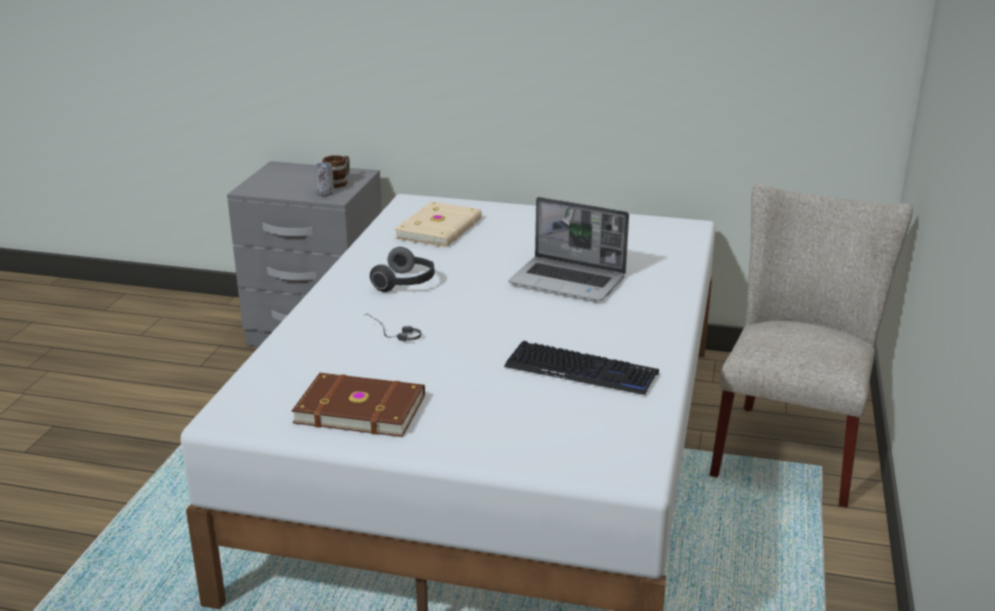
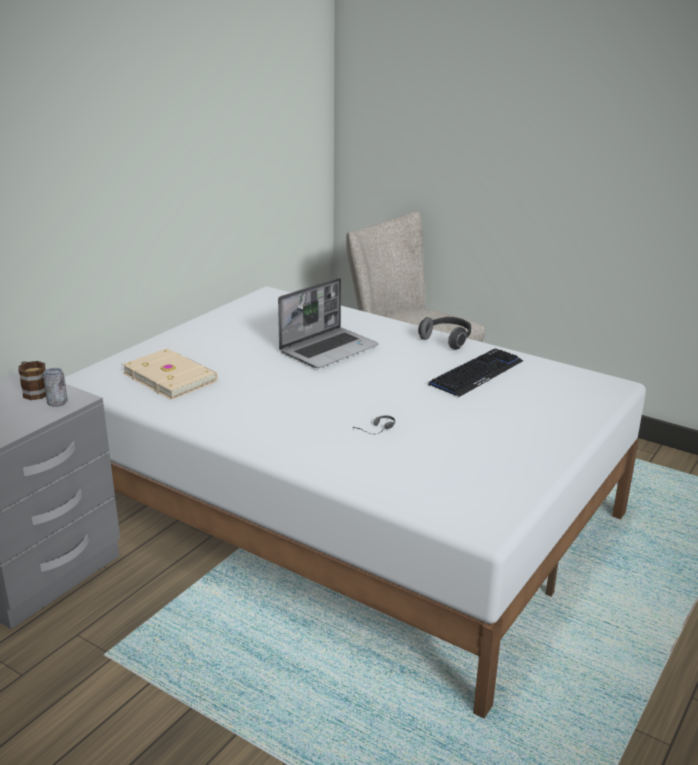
camera: 70 degrees left, 0 degrees up
brown book [292,373,425,437] -> none
headphones [370,247,435,292] -> headphones moved to [418,317,471,350]

